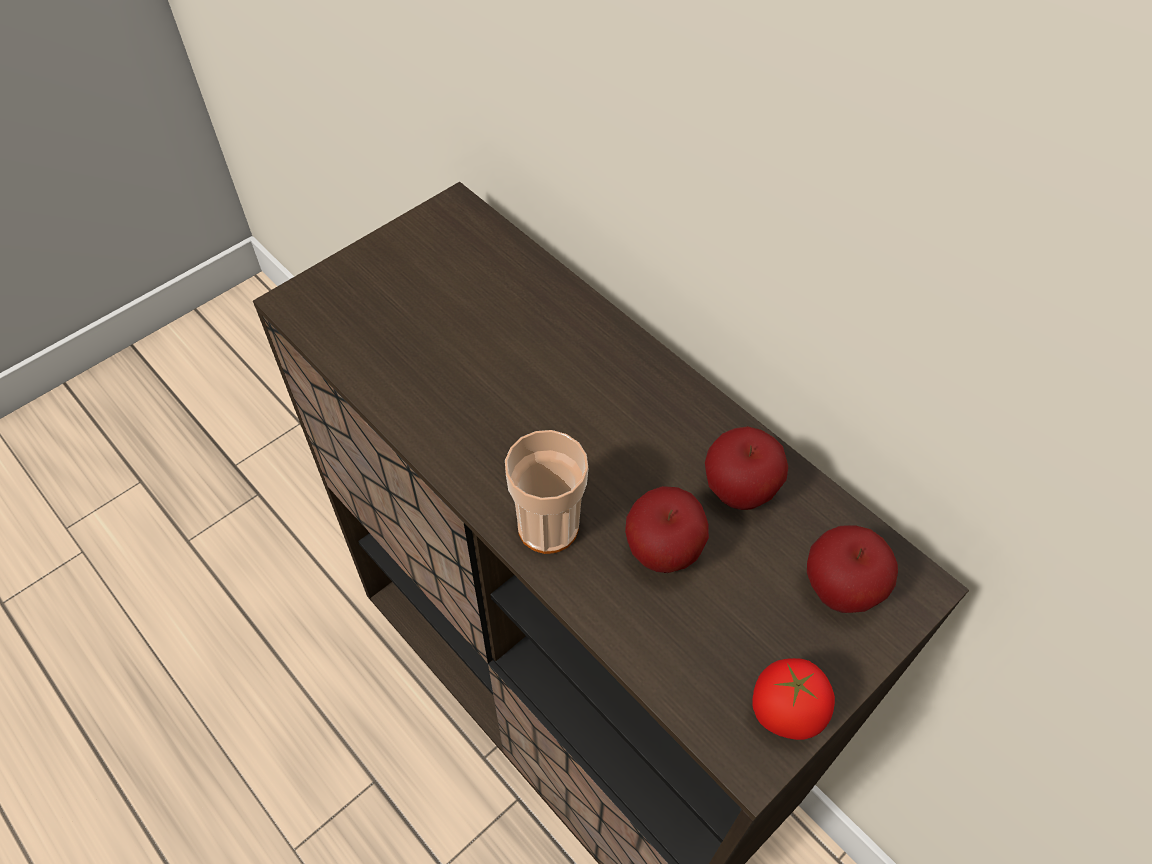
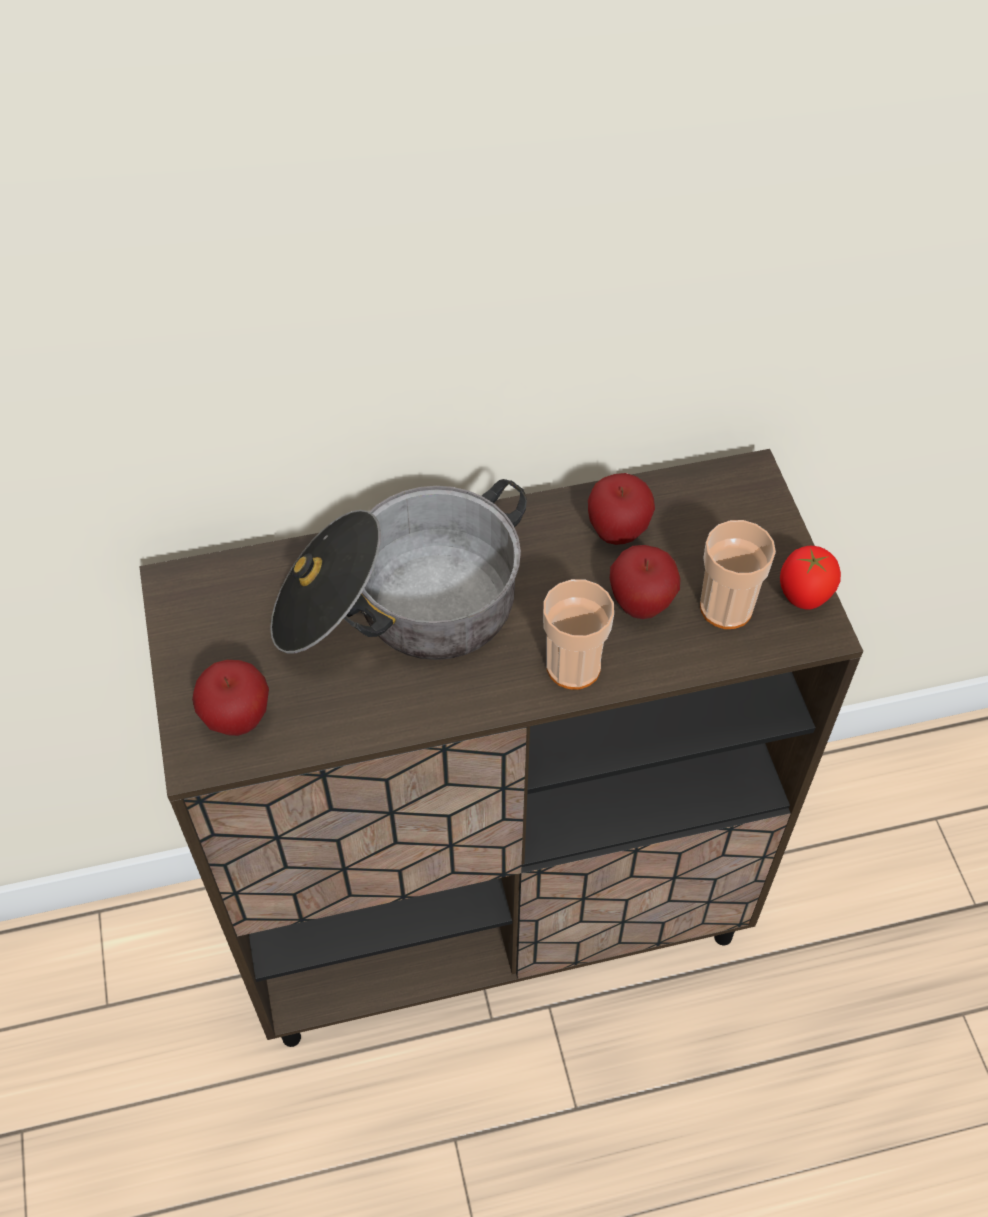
camera: 60 degrees left, 0 degrees up
apple [807,525,898,613] -> apple moved to [192,660,269,736]
none -> cooking pot [270,479,527,660]
none -> cup [700,520,776,629]

